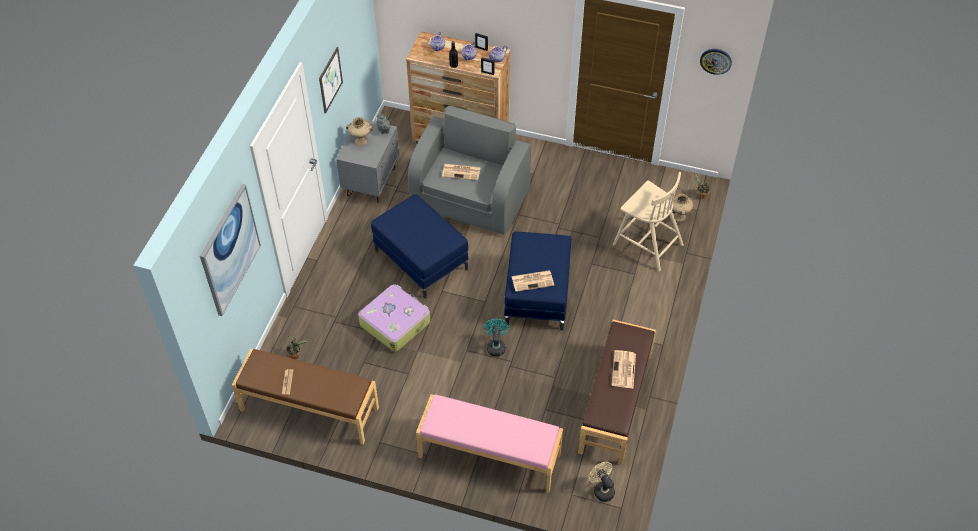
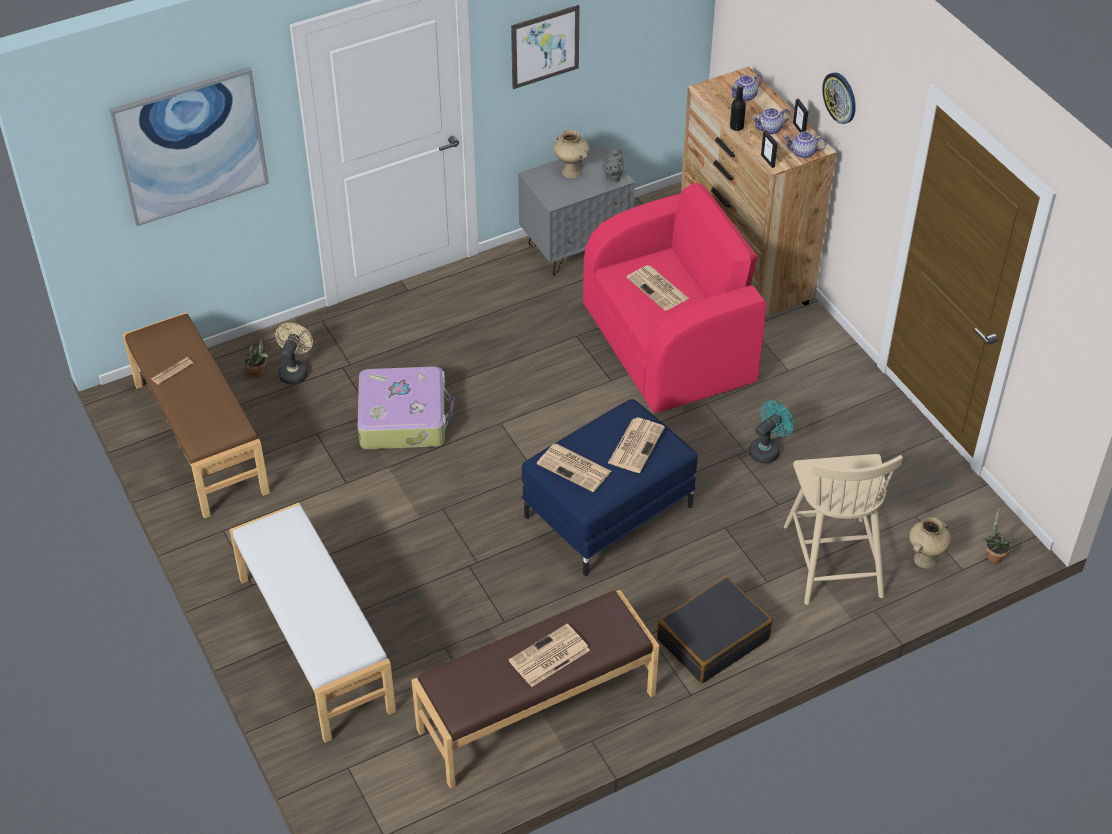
camera: 45 degrees right, 5 degrees down
blue ottoman [371,194,468,298] -> none
grey armchair [408,106,531,235] -> pink armchair [583,183,766,413]
pink bench [416,394,563,493] -> white bench [229,502,396,743]
turquoise fan [484,319,509,356] -> turquoise fan moved to [749,401,794,464]
beige fan [589,462,615,502] -> beige fan moved to [275,323,313,385]
wall clock [700,49,732,75] -> wall clock moved to [822,72,856,124]
none -> newspaper [608,418,665,473]
none -> black suitcase [657,577,772,683]

